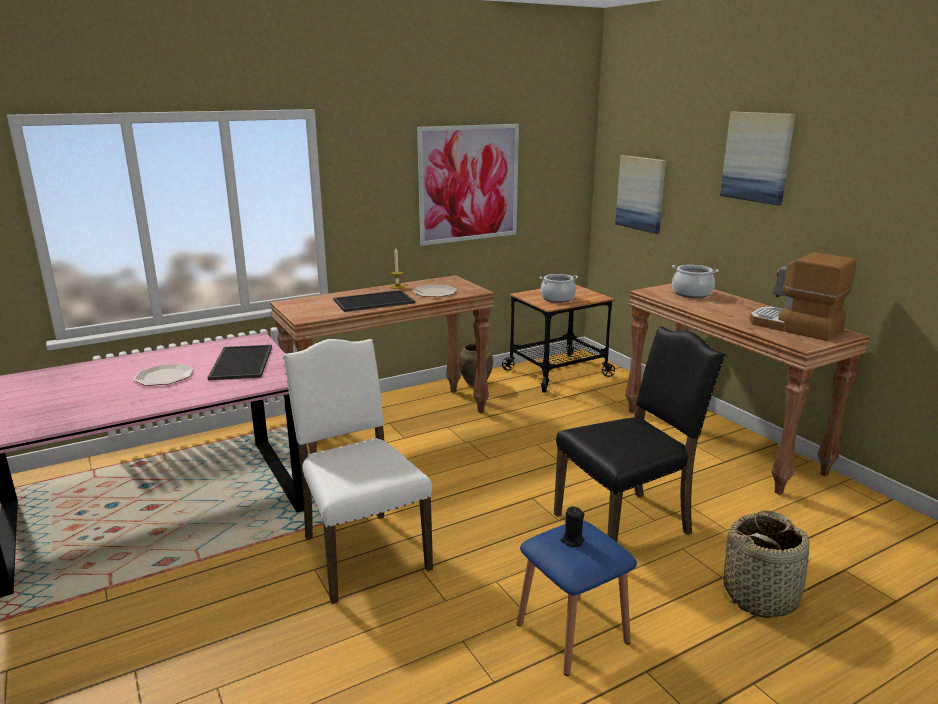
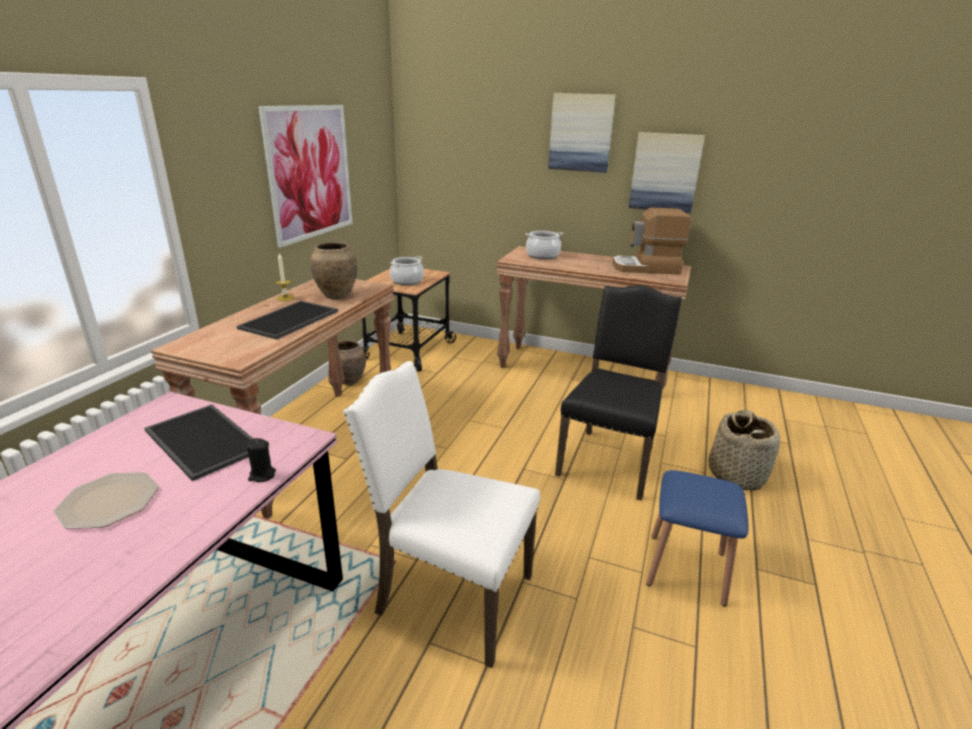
camera: 40 degrees left, 5 degrees up
plate [413,284,457,297] -> brown vase [310,242,357,299]
black candle [560,506,585,547] -> black candle moved to [247,438,276,482]
picture [615,155,666,234] -> picture moved to [629,132,705,213]

